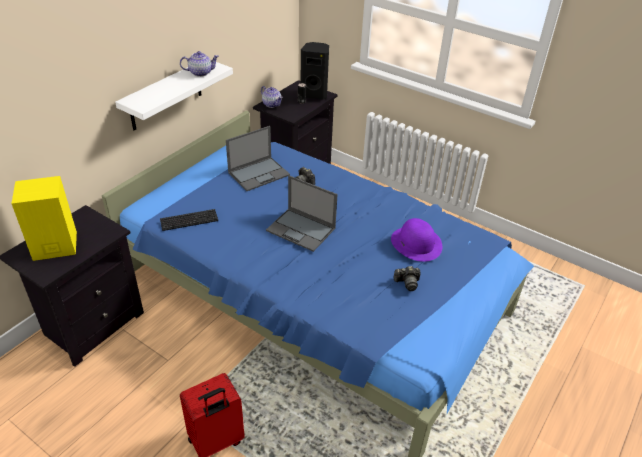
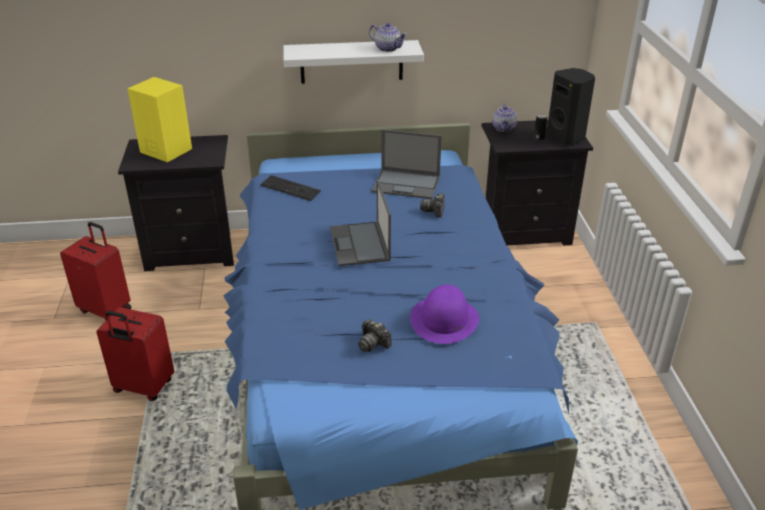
camera: 50 degrees right, 5 degrees down
none -> red suitcase [60,222,131,320]

